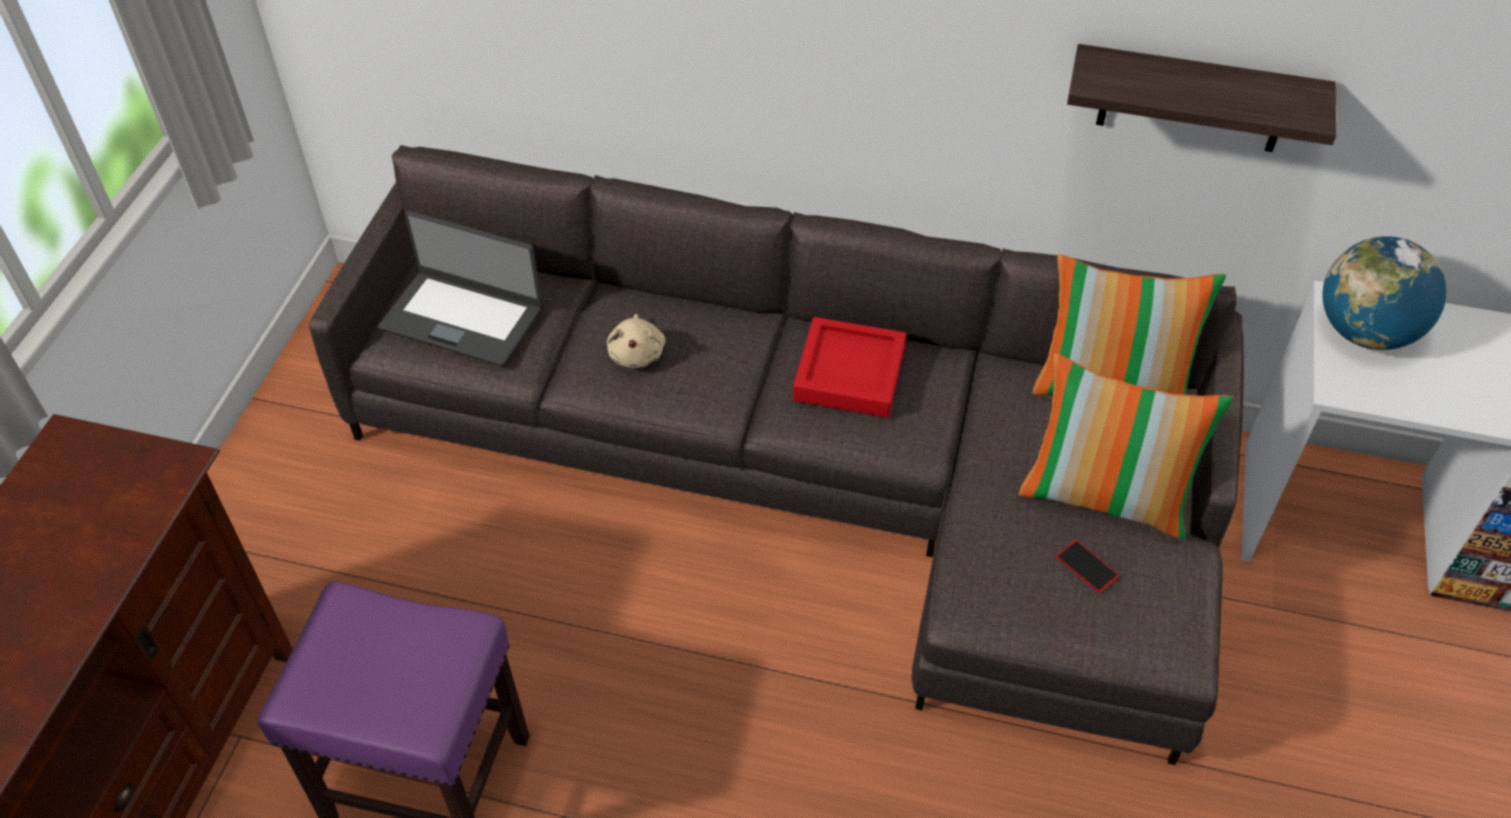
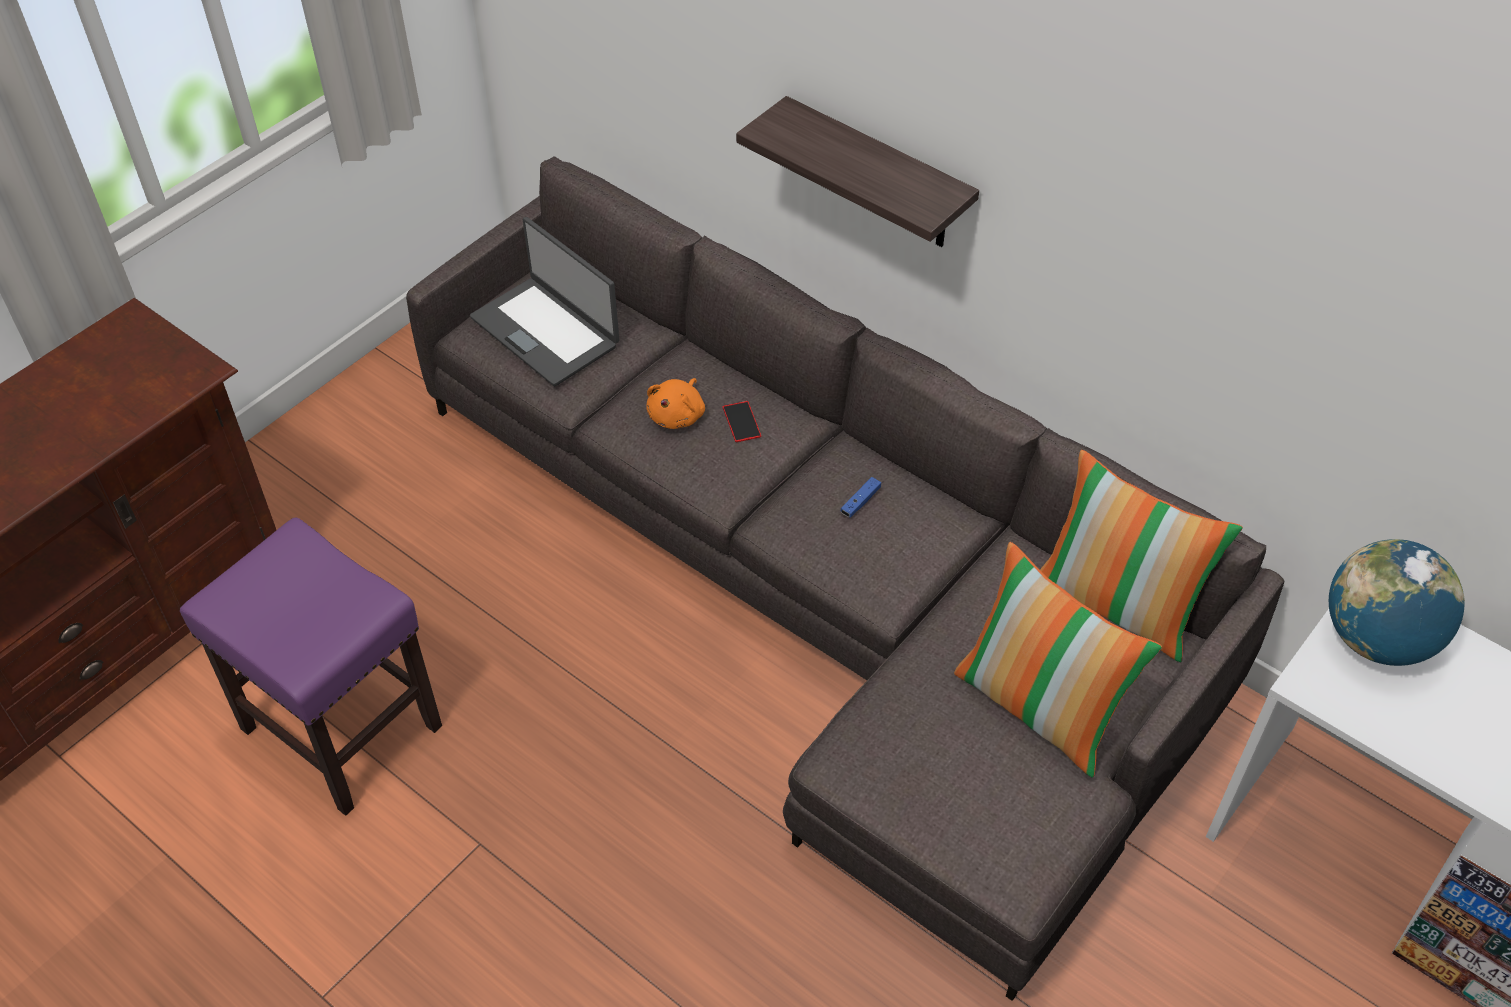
camera: 25 degrees right, 0 degrees up
beige plush toy [607,314,665,368] -> orange plush toy [646,378,705,429]
red tray [793,317,906,417] -> blue game controller [840,477,881,518]
phone [1056,540,1119,593] -> phone moved to [723,401,761,442]
shelf [1067,44,1337,152] -> shelf moved to [736,96,979,247]

